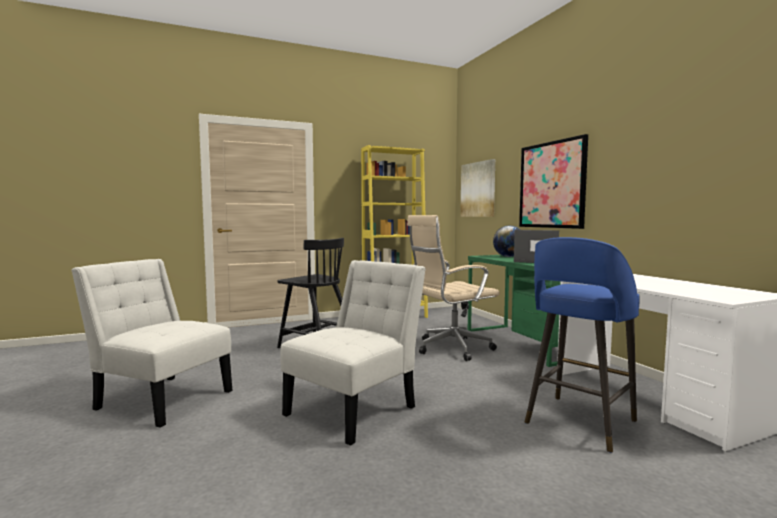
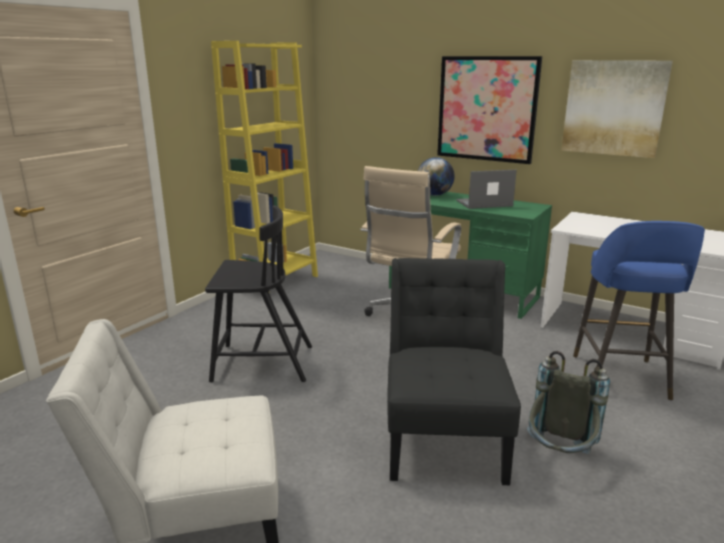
camera: 35 degrees left, 15 degrees up
white chair [280,260,426,446] -> black chair [387,258,521,485]
picture [460,159,495,217] -> picture moved to [561,60,673,158]
none -> grey backpack [527,351,610,454]

